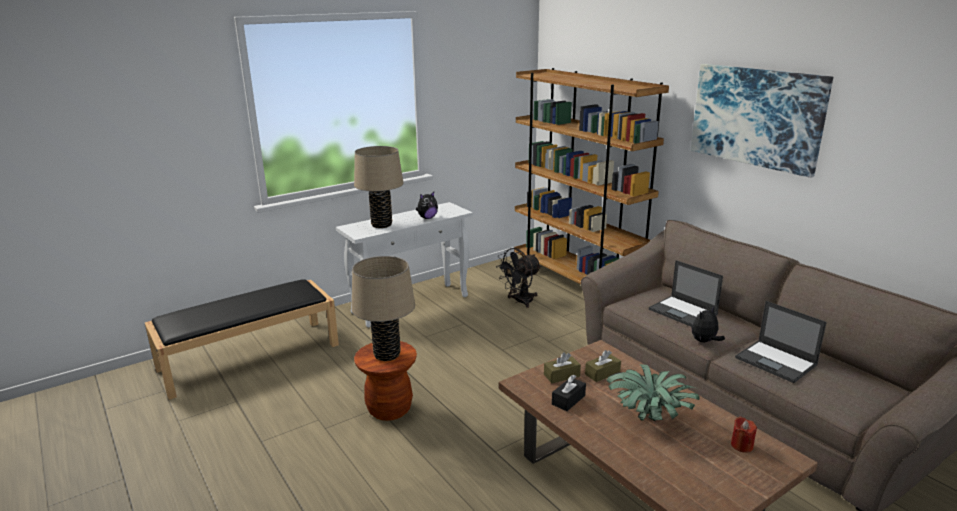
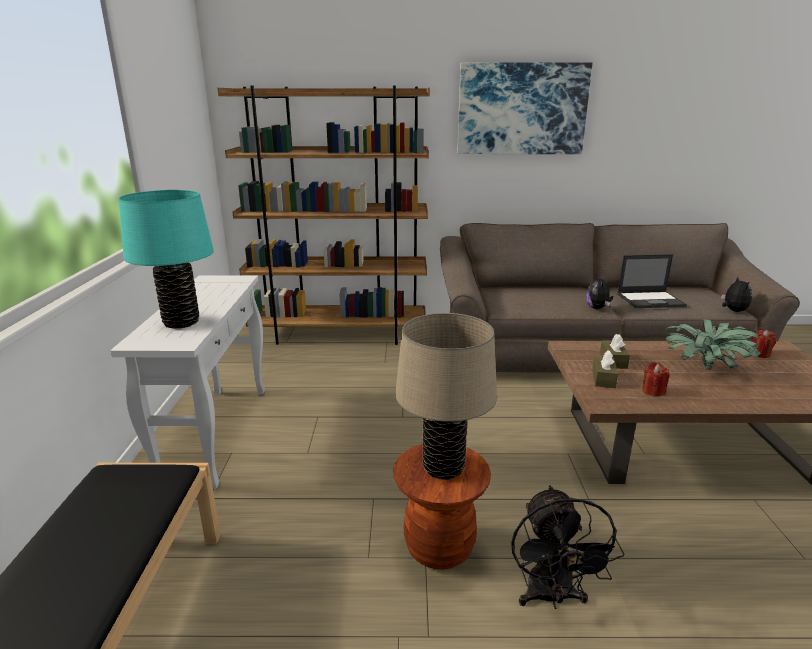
camera: 55 degrees left, 0 degrees up
beige table lamp [354,146,404,228] -> turquoise table lamp [118,190,214,329]
plush toy [416,192,438,219] -> plush toy moved to [721,277,752,312]
black fan [496,248,541,308] -> black fan moved to [511,485,624,609]
black tissue box [552,375,586,411] -> red candle [642,362,669,397]
laptop [649,260,723,327] -> none

